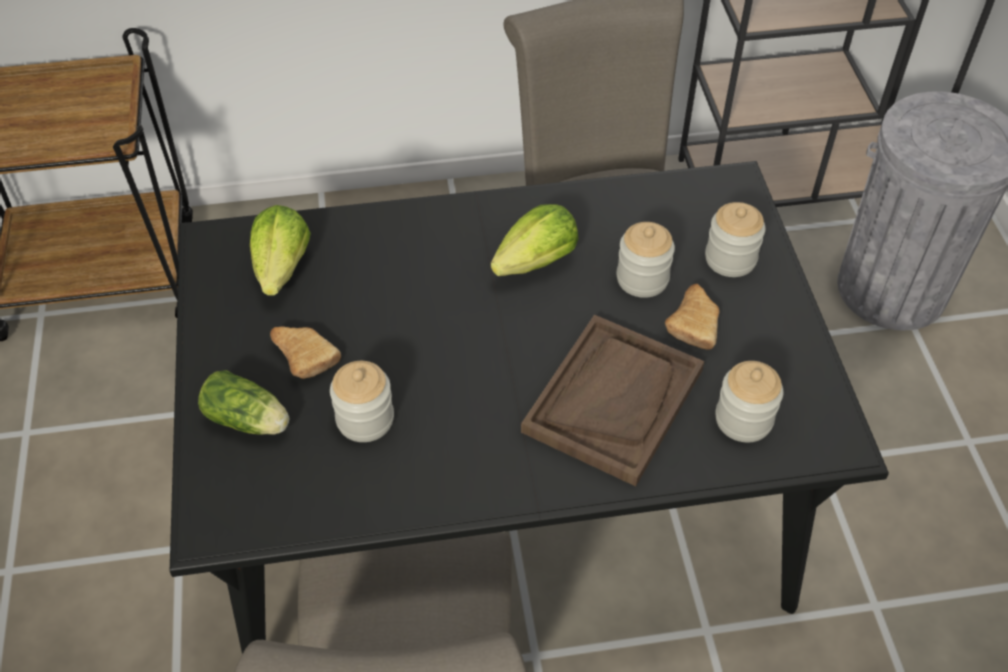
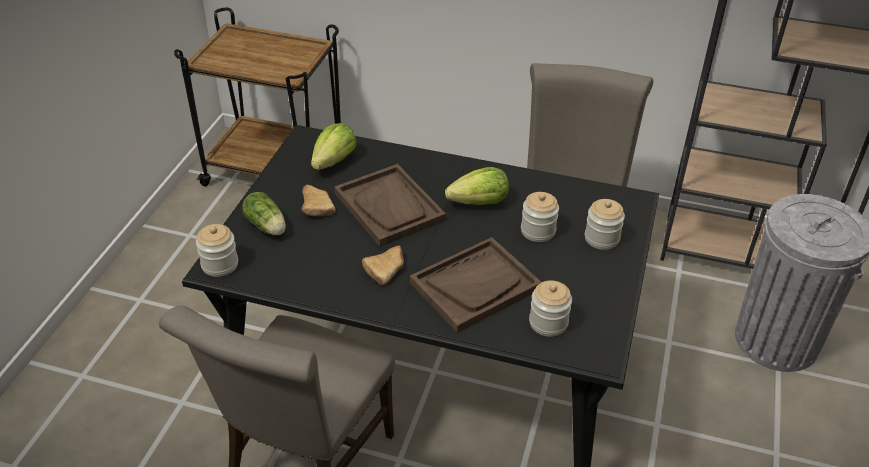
camera: 25 degrees right, 10 degrees down
jar [330,361,394,442] -> jar moved to [196,224,238,277]
bread [665,284,720,350] -> bread moved to [362,245,404,285]
none -> brown tray [334,164,446,247]

